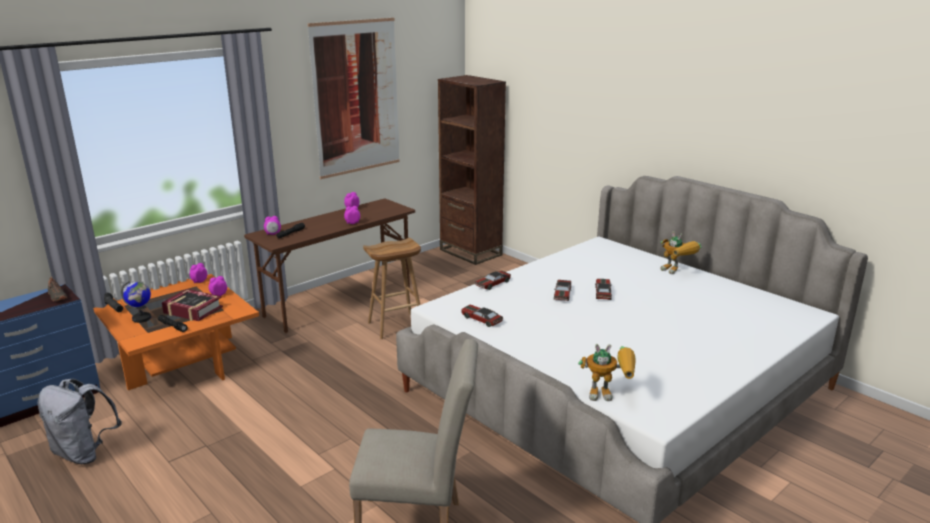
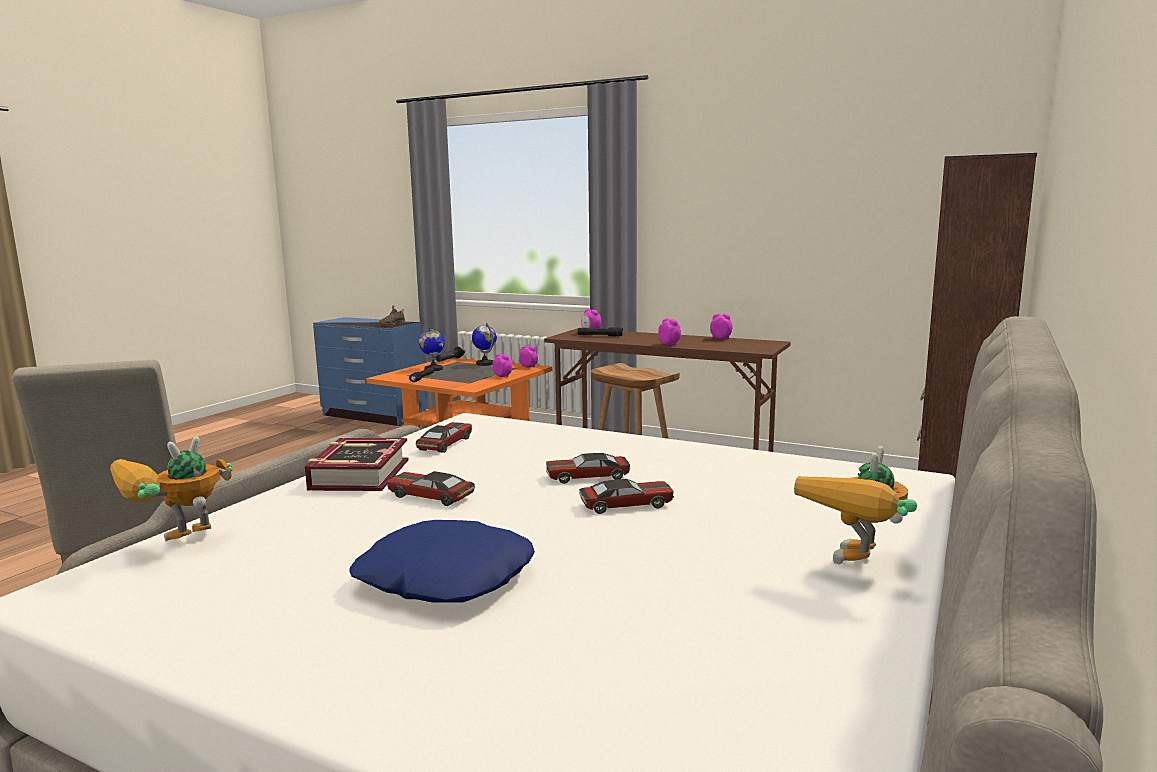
camera: 70 degrees right, 10 degrees down
grey backpack [38,379,122,464] -> none
book [162,289,223,321] -> book moved to [305,438,408,491]
picture [308,18,400,179] -> none
toy car [475,271,511,290] -> toy car moved to [387,471,475,506]
toy robot [578,344,635,401] -> toy robot turned 60 degrees clockwise [110,436,233,542]
none -> blue pillow [349,520,535,603]
none -> globe [472,323,497,366]

